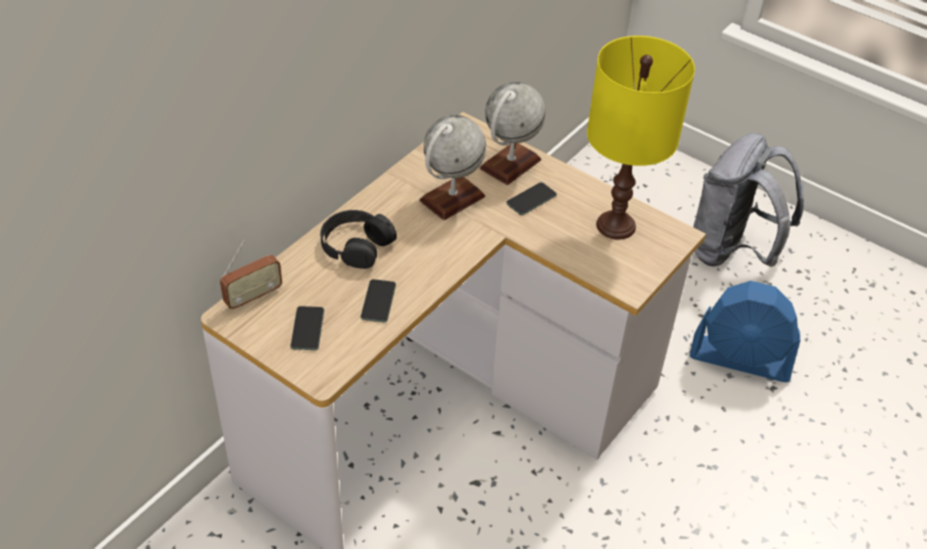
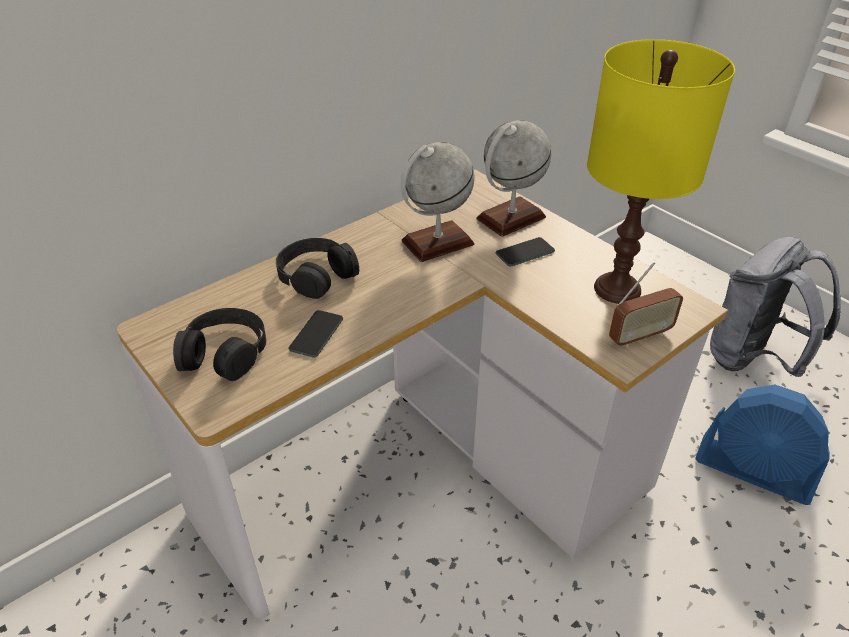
camera: 15 degrees right, 5 degrees down
radio [220,240,282,309] -> radio moved to [609,262,683,348]
phone [290,306,324,350] -> black headphones [173,308,266,381]

